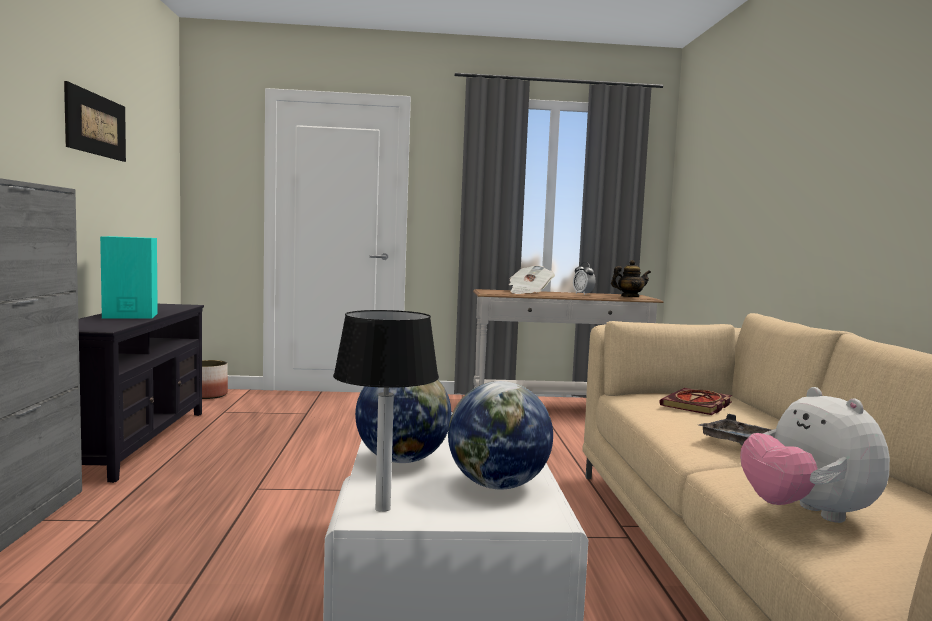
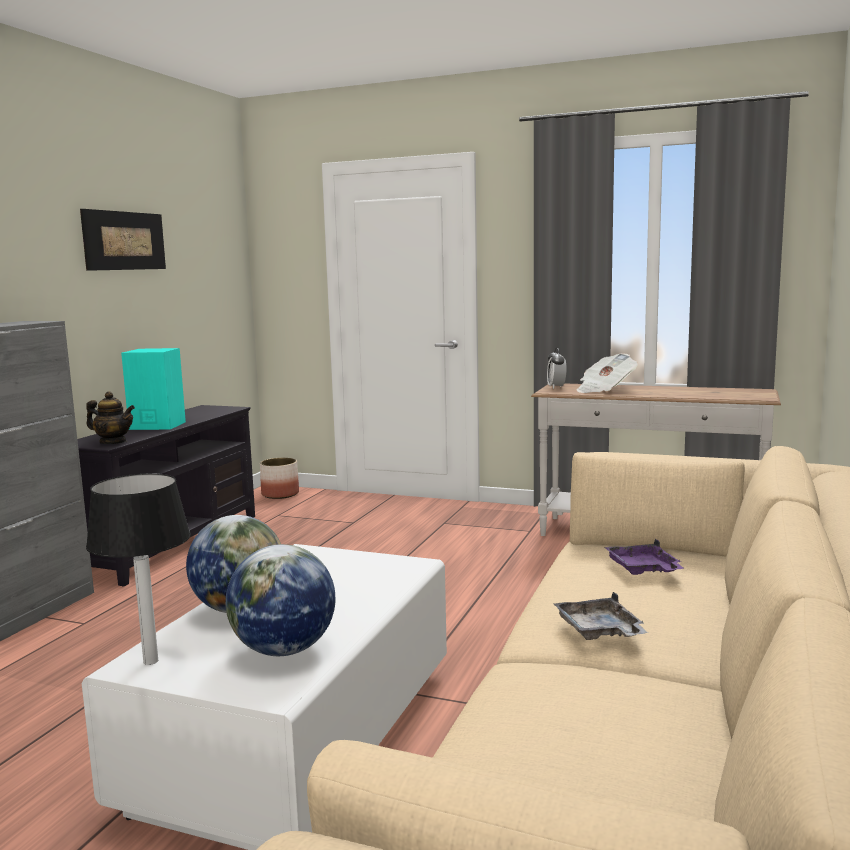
camera: 25 degrees right, 5 degrees up
alarm clock [573,262,595,295] -> alarm clock moved to [547,348,567,389]
teapot [611,260,651,297] -> teapot moved to [86,391,135,444]
book [659,388,732,415] -> purple tray [604,539,684,575]
plush toy [740,387,890,523] -> none

